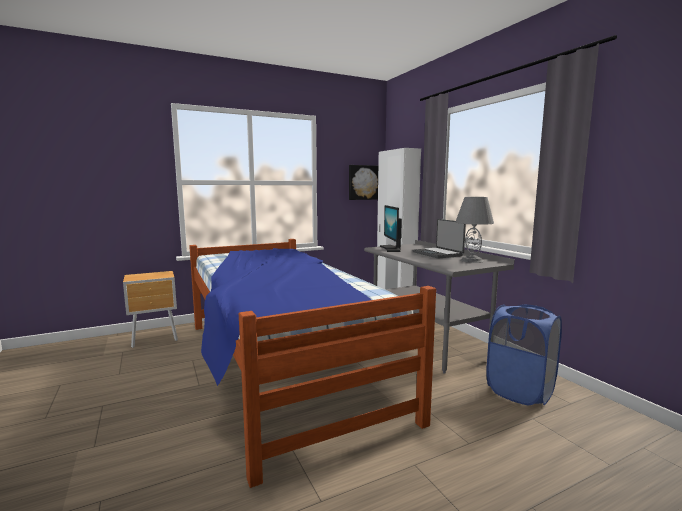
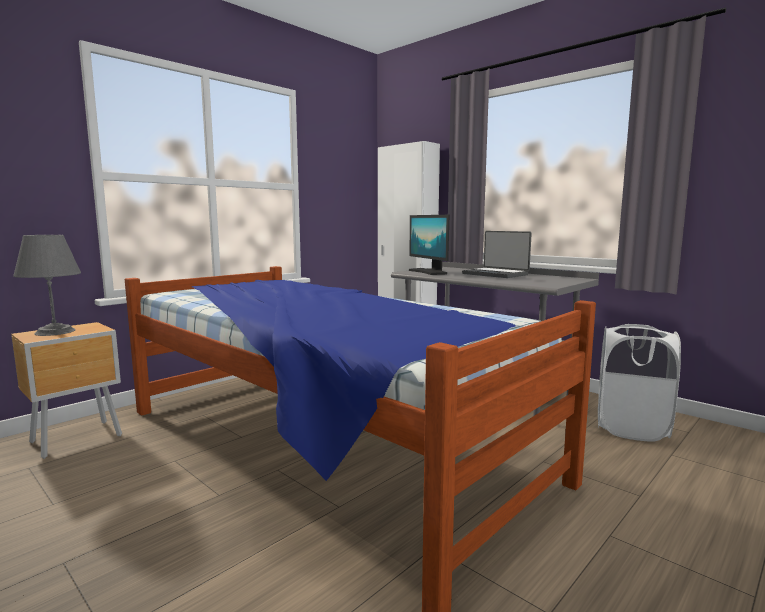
camera: 20 degrees left, 0 degrees up
picture [349,165,378,200] -> none
grey table lamp [455,197,494,263] -> grey table lamp moved to [13,235,81,336]
blue laundry basket [486,304,562,405] -> white laundry basket [598,324,681,442]

